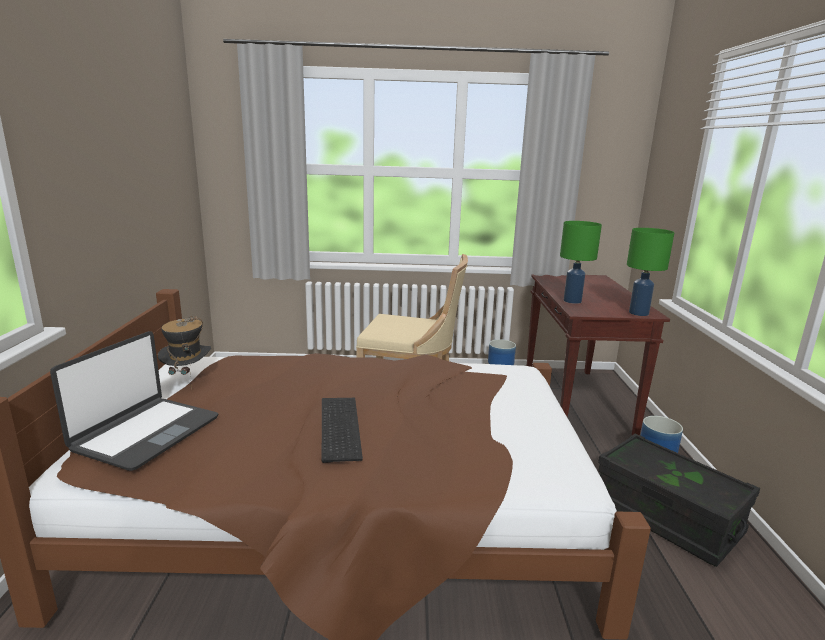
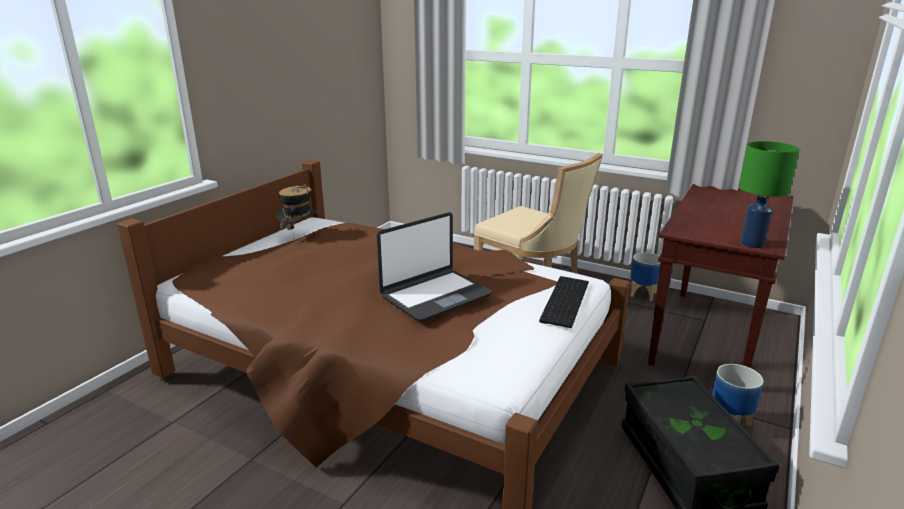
camera: 30 degrees right, 5 degrees up
laptop [50,331,218,471] -> laptop moved to [376,212,492,322]
keyboard [322,398,363,463] -> keyboard moved to [539,276,589,328]
green table lamp [560,221,602,304] -> none

